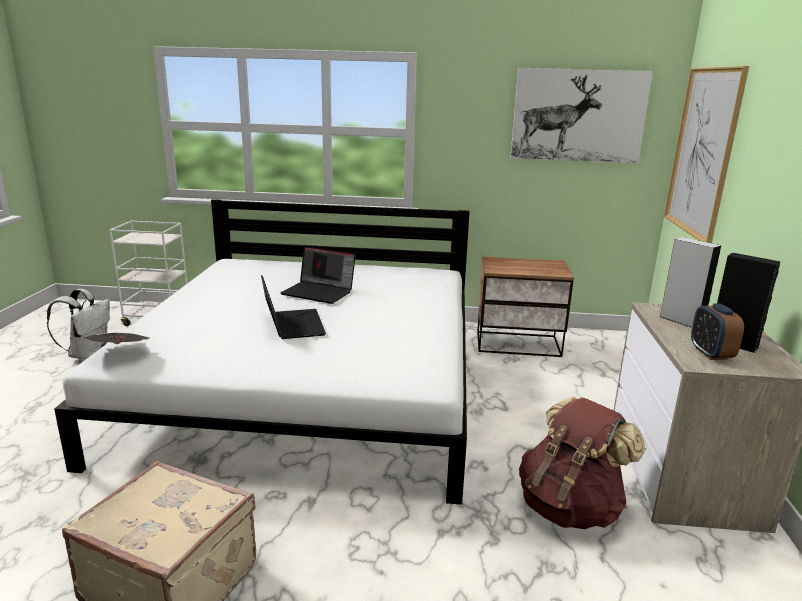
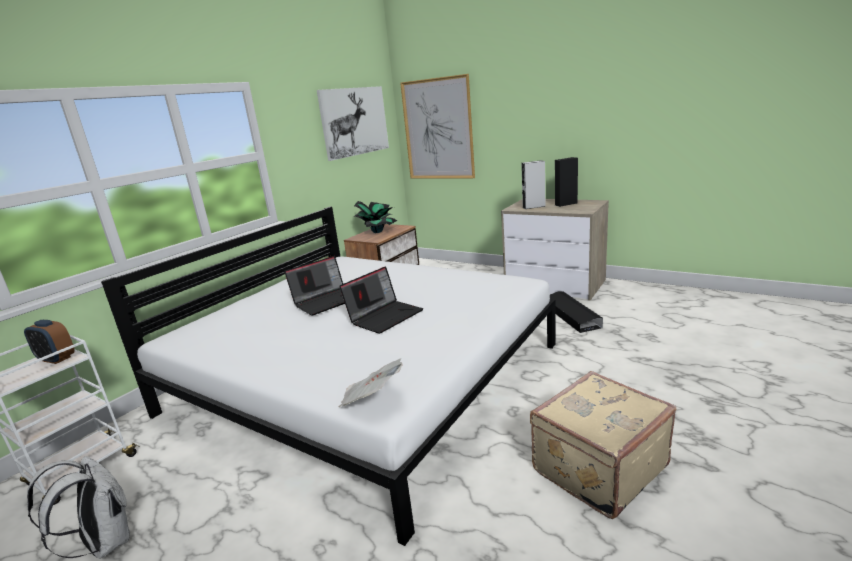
camera: 60 degrees left, 0 degrees up
laptop [261,275,326,339] -> laptop turned 120 degrees clockwise [339,266,423,334]
brown backpack [519,397,645,529] -> black storage box [550,291,603,333]
alarm clock [691,304,744,360] -> alarm clock moved to [24,320,75,364]
none -> potted plant [354,201,397,233]

